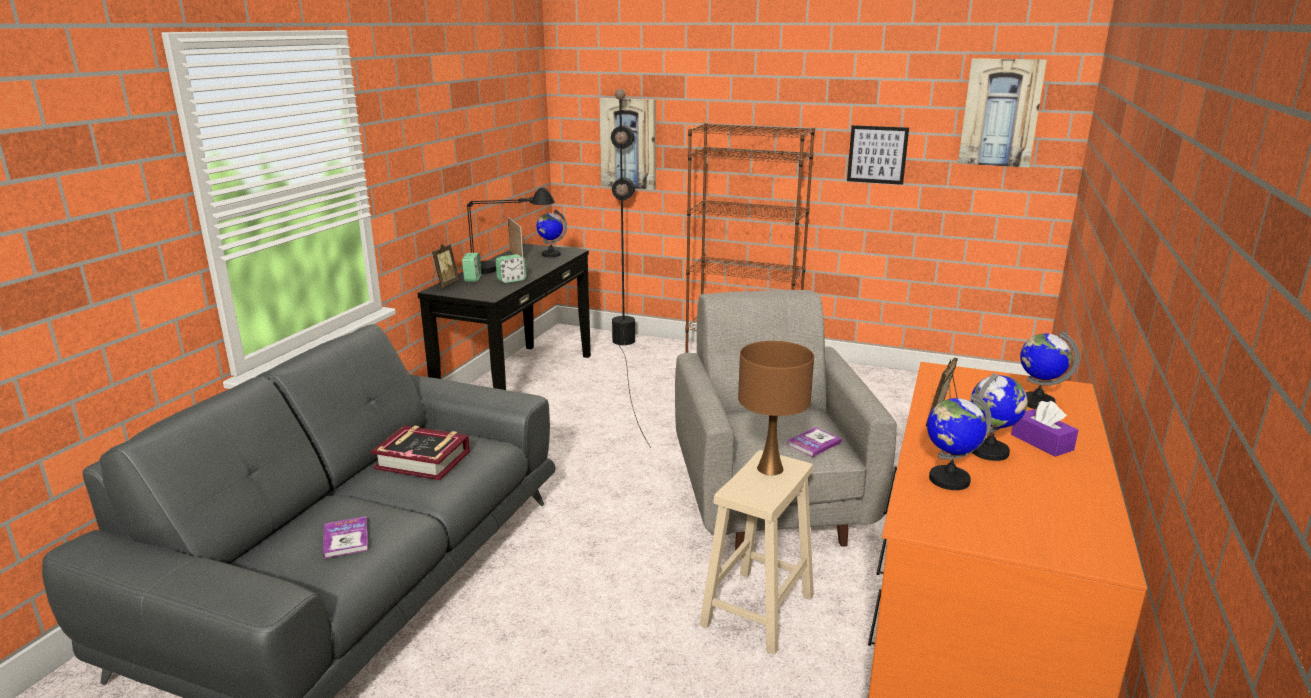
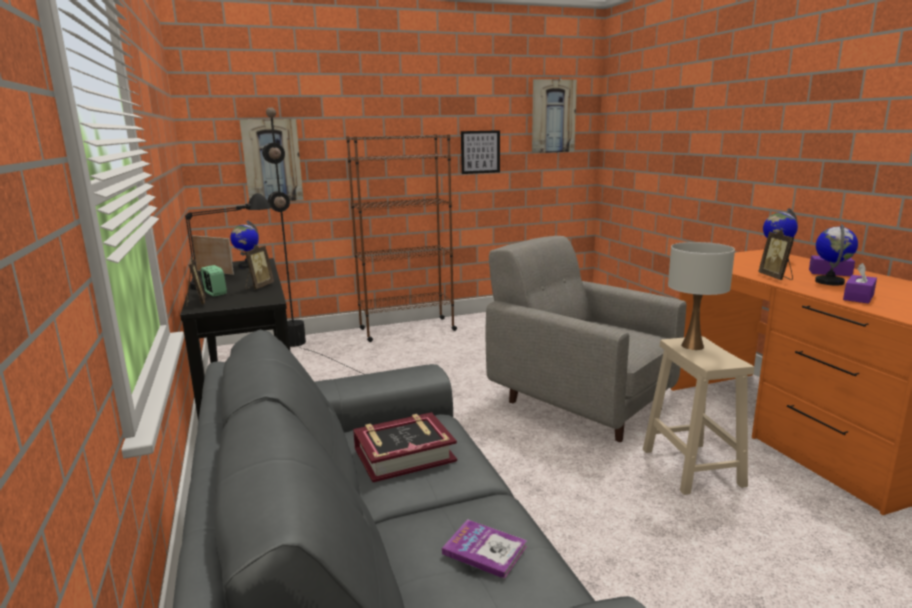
camera: 40 degrees left, 5 degrees down
alarm clock [496,254,526,283] -> picture frame [245,244,274,289]
brown table lamp [738,341,814,475] -> white table lamp [668,242,735,350]
book [787,427,842,457] -> none
globe [927,394,992,490] -> purple tissue box [843,263,877,304]

